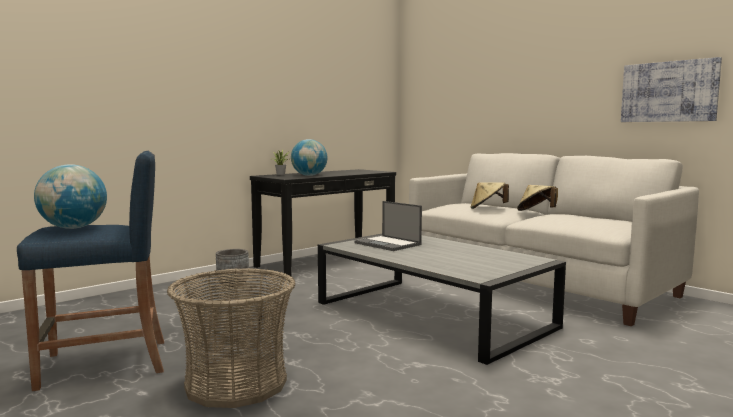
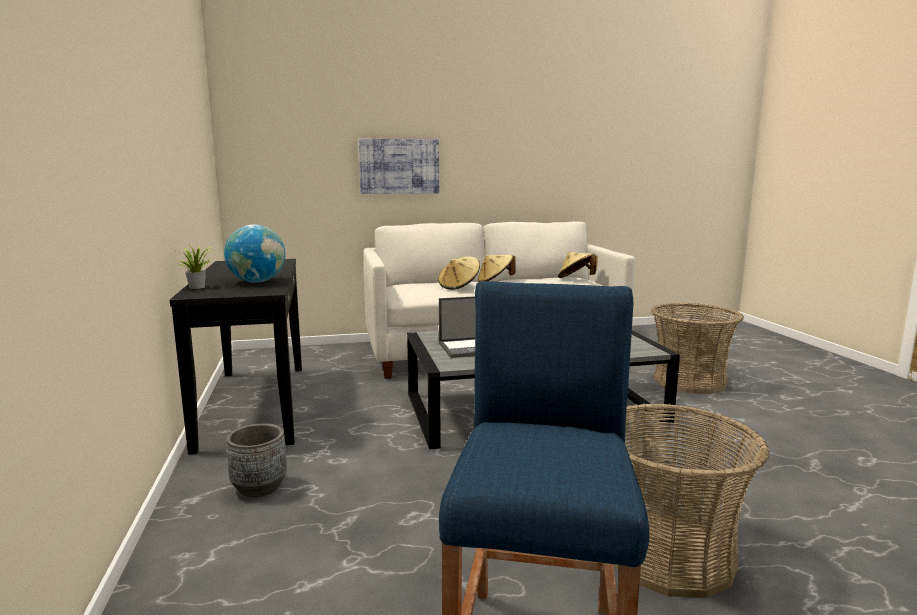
camera: 60 degrees left, 5 degrees up
globe [34,164,107,229] -> none
picture [621,57,722,122] -> picture moved to [358,139,439,194]
none -> beige hat [558,252,598,278]
none -> basket [651,303,744,394]

